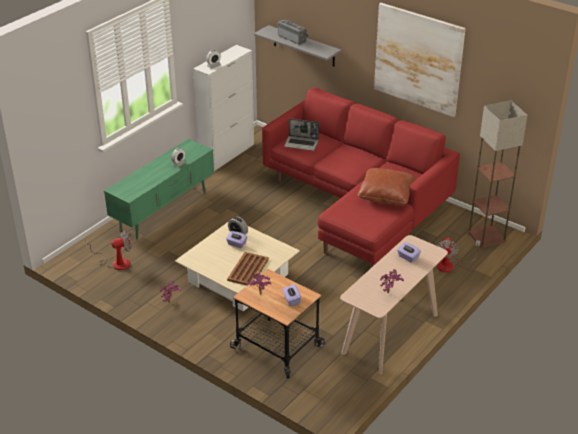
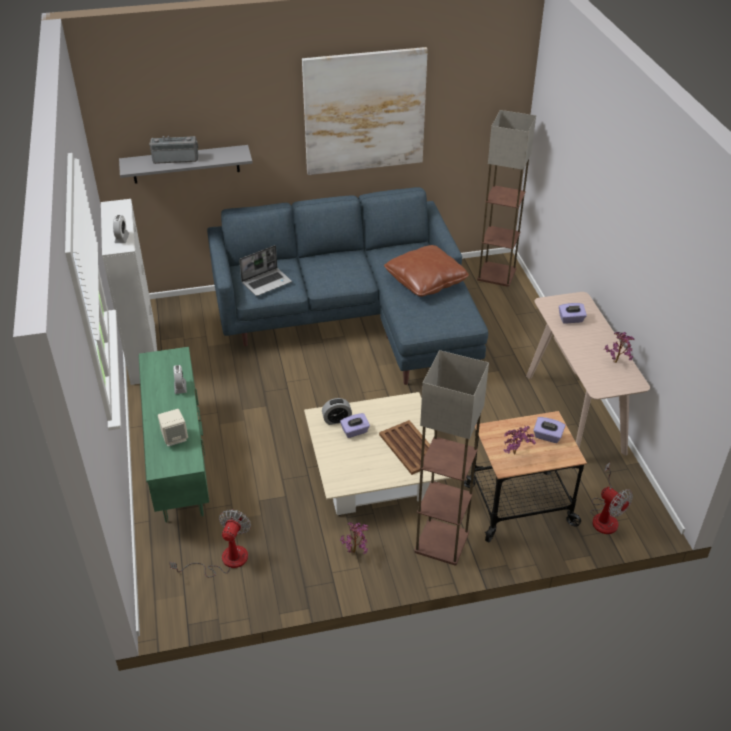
camera: 50 degrees left, 5 degrees up
red sofa [262,87,460,269] -> blue sofa [207,187,488,385]
fan [436,238,480,272] -> fan moved to [590,462,633,534]
none -> beige speaker [158,409,188,446]
none -> floor lamp [414,350,489,566]

